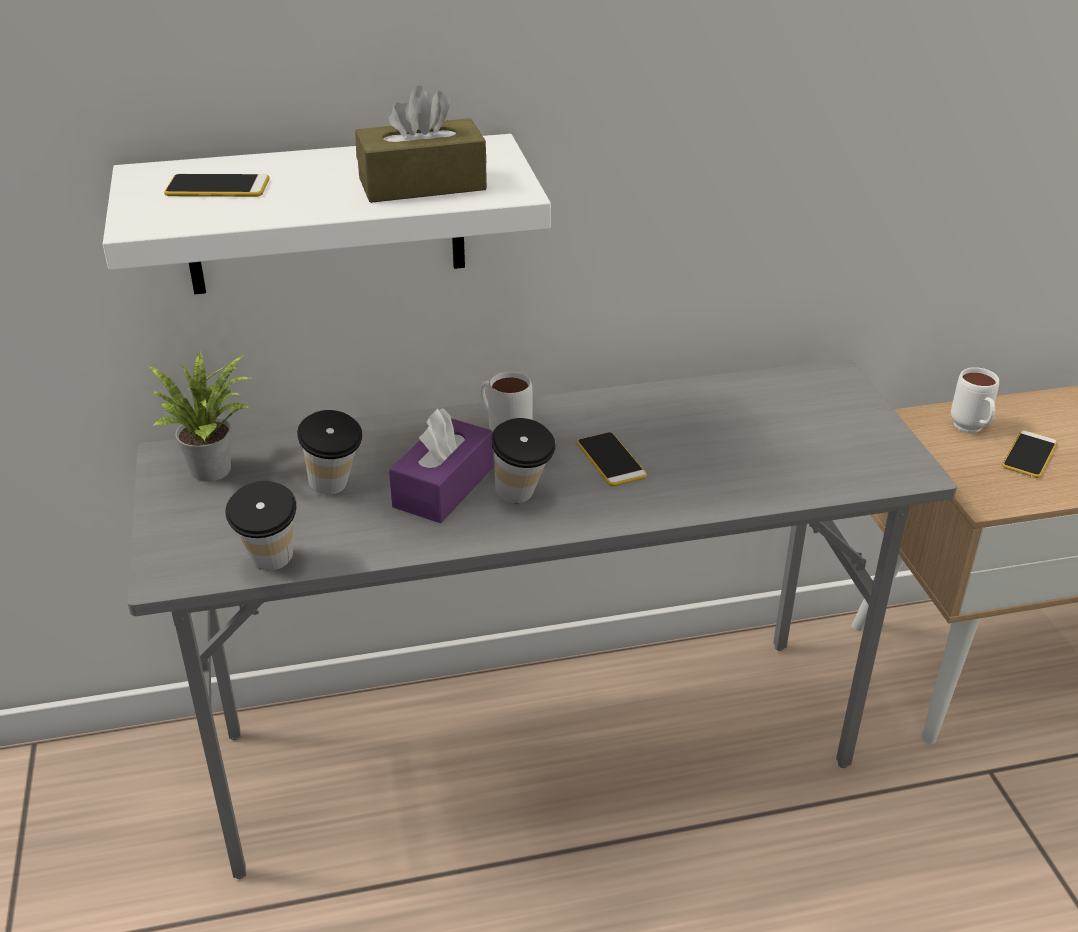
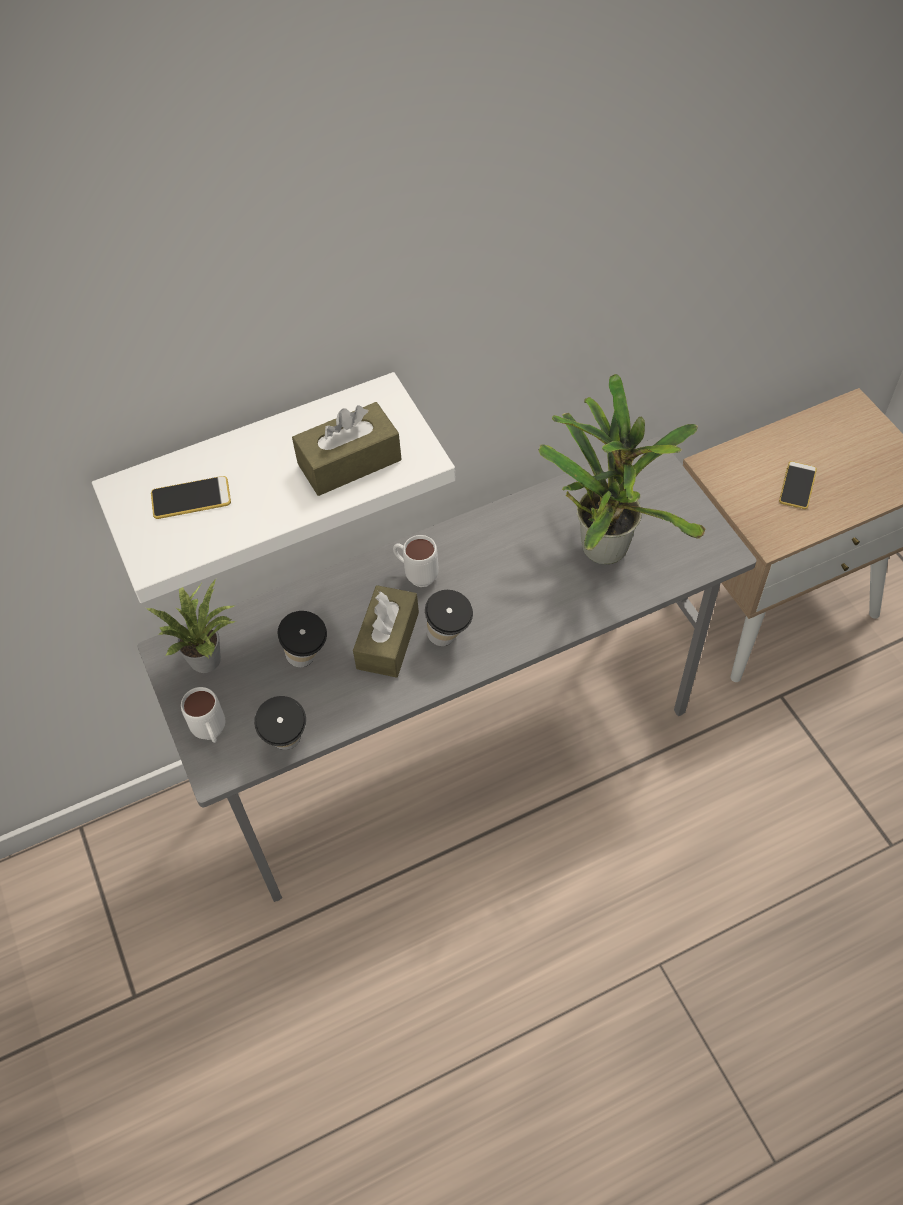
camera: 10 degrees left, 20 degrees up
purple tissue box [389,408,493,523] -> brown tissue box [353,585,419,678]
phone [577,432,647,486] -> none
white mug [951,367,999,433] -> white mug moved to [181,687,225,743]
none -> potted plant [538,374,705,565]

